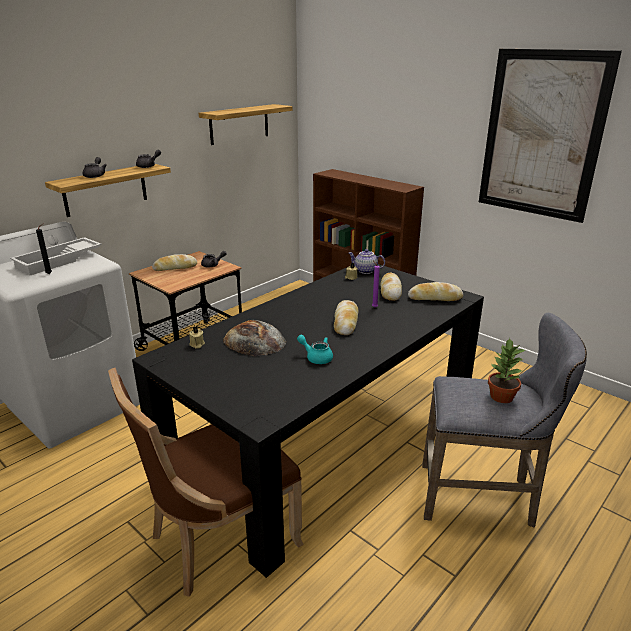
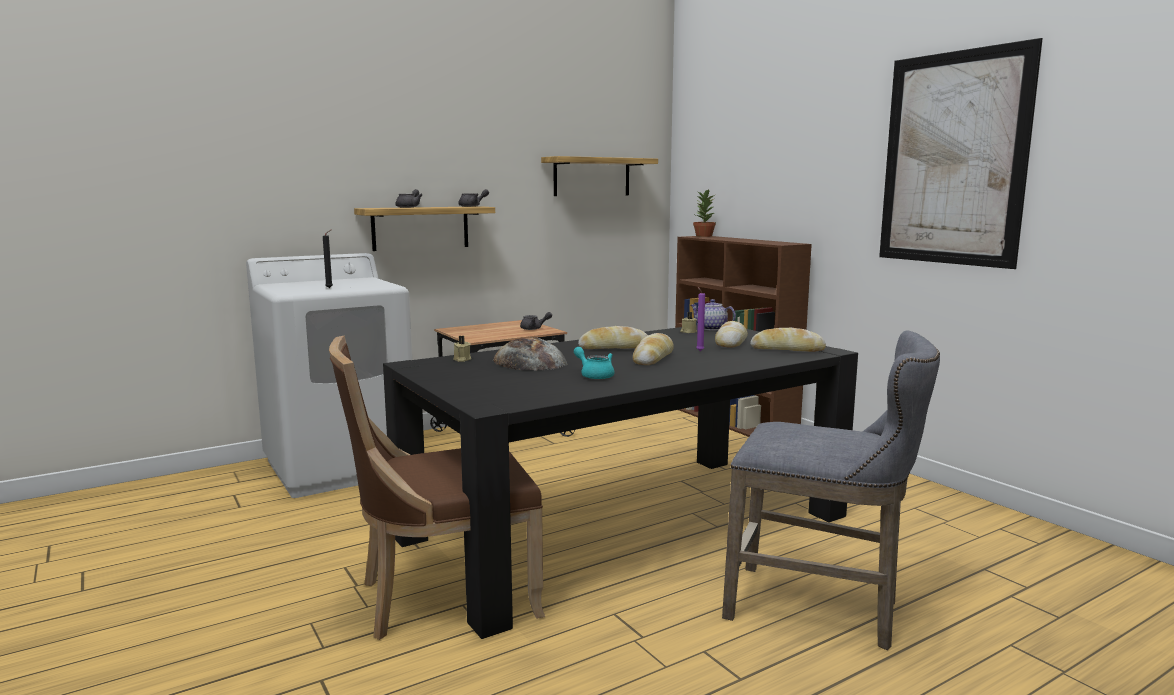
camera: 15 degrees right, 15 degrees down
white tray [10,237,102,275] -> none
bread [152,254,197,271] -> bread moved to [578,326,648,349]
potted plant [488,338,525,403] -> potted plant moved to [693,190,716,237]

